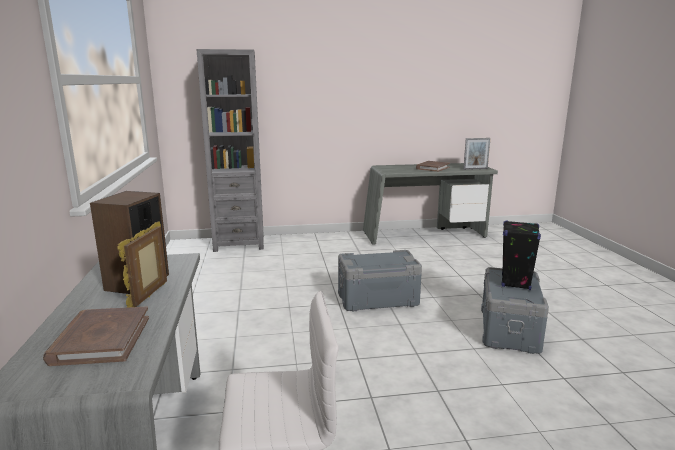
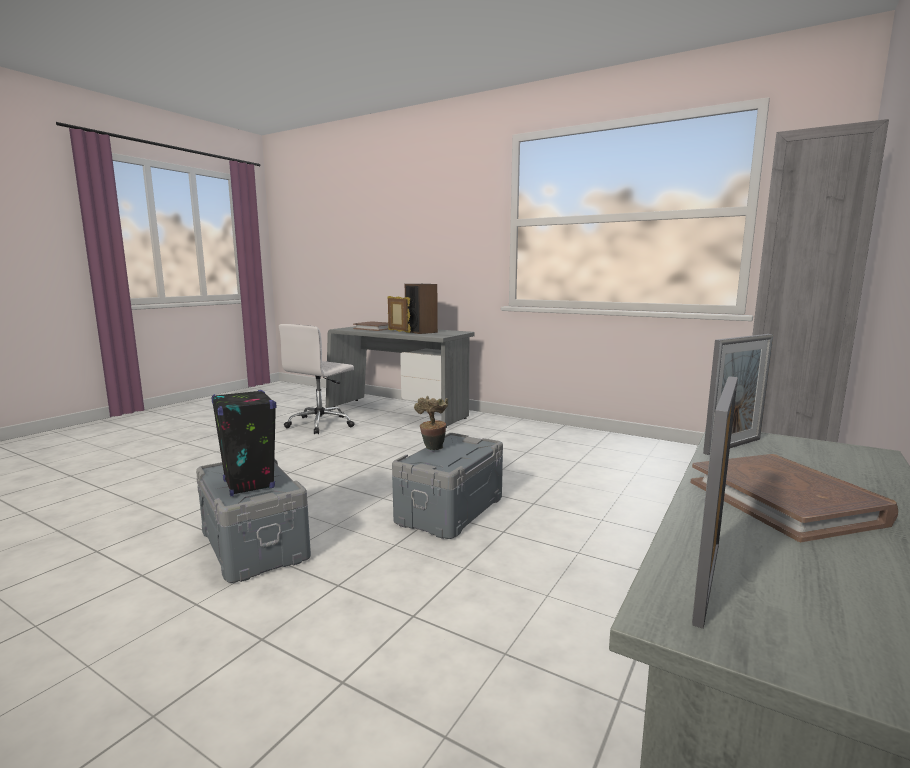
camera: 130 degrees right, 5 degrees down
none -> potted plant [414,396,448,450]
none -> picture frame [703,334,773,455]

